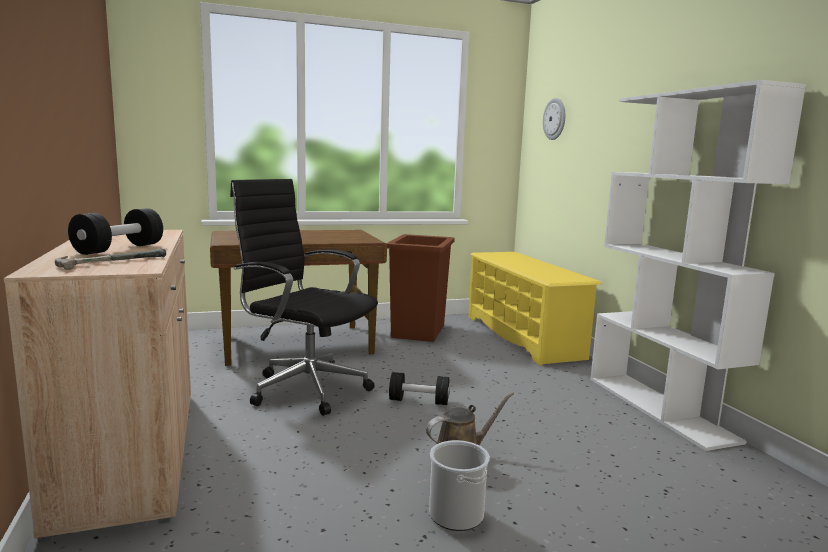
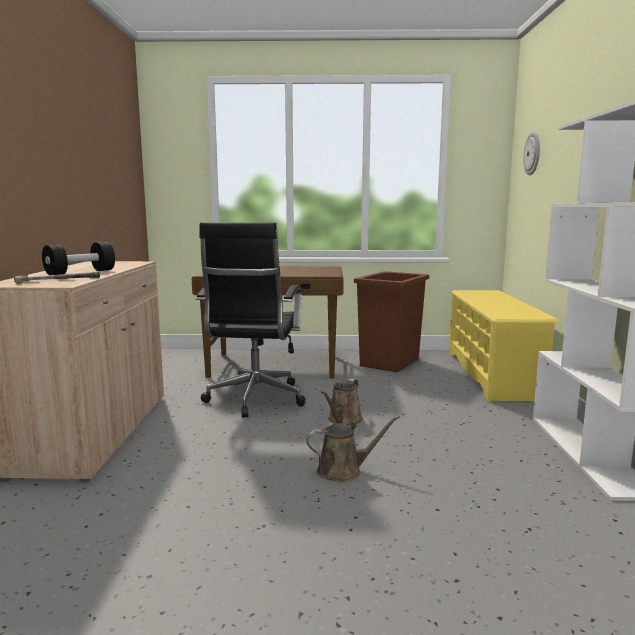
camera: 20 degrees right, 0 degrees up
black office chair [230,179,378,416] -> black office chair turned 135 degrees counterclockwise [196,222,306,418]
black dumbbell [389,372,450,405] -> brown watering can [321,379,363,426]
bucket [429,440,490,531] -> none

